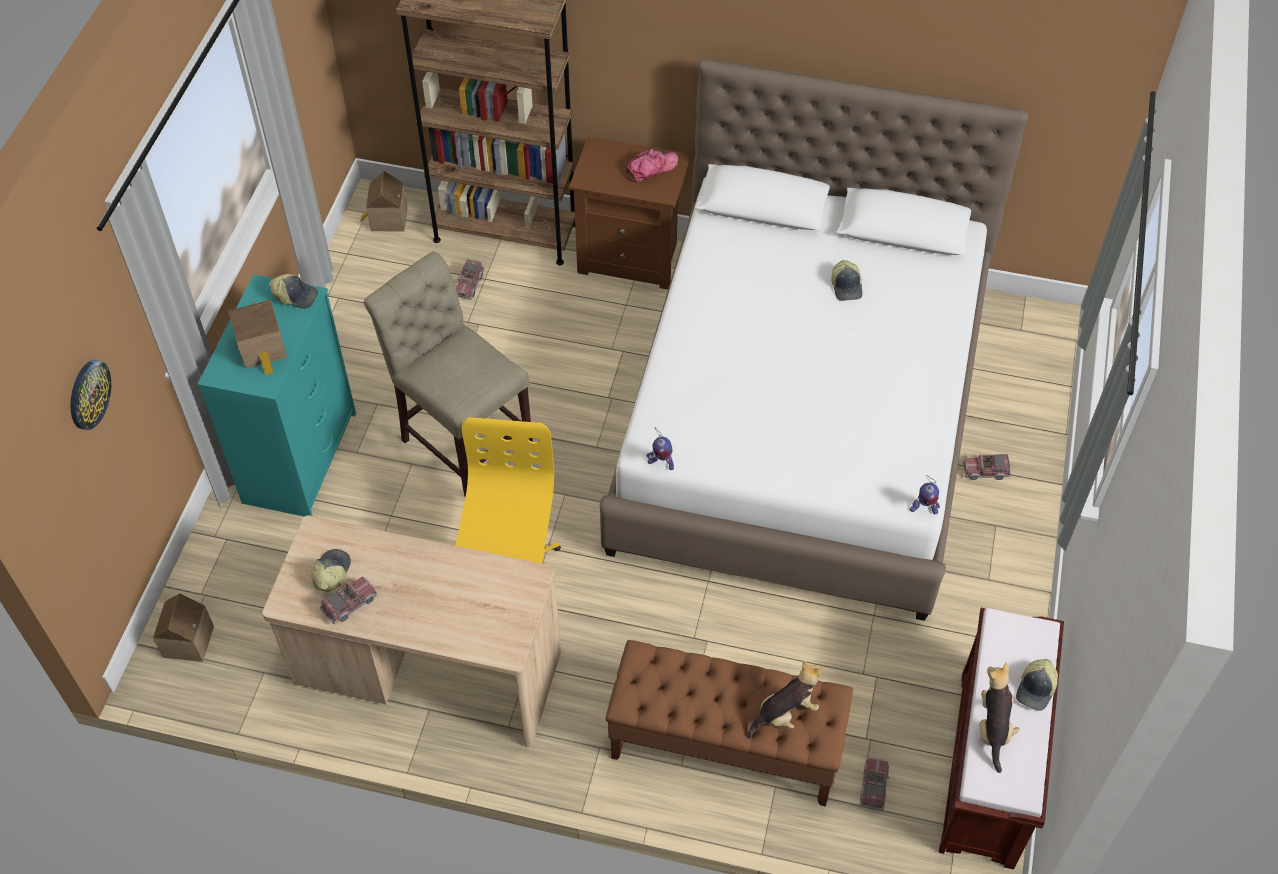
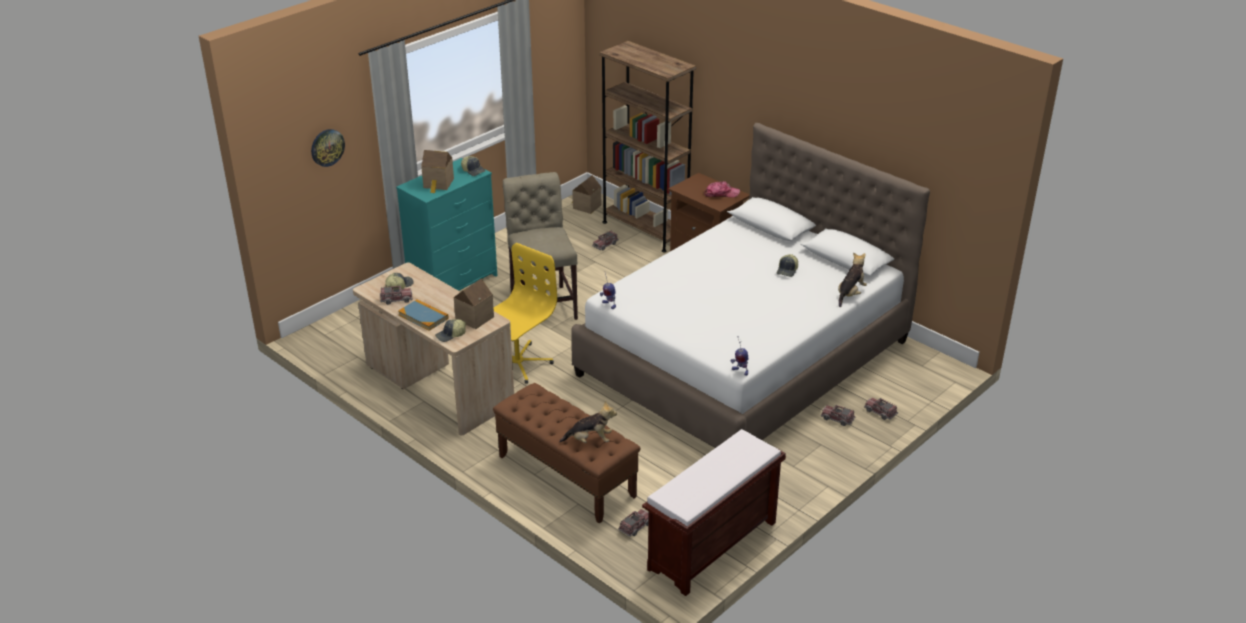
camera: 30 degrees right, 20 degrees down
toy house [153,593,214,662] -> toy house moved to [454,278,494,329]
plush toy [980,663,1020,773] -> plush toy moved to [838,252,867,307]
cap [1016,659,1058,711] -> cap moved to [435,319,466,342]
none -> book [399,299,449,331]
none -> toy truck [864,397,898,420]

